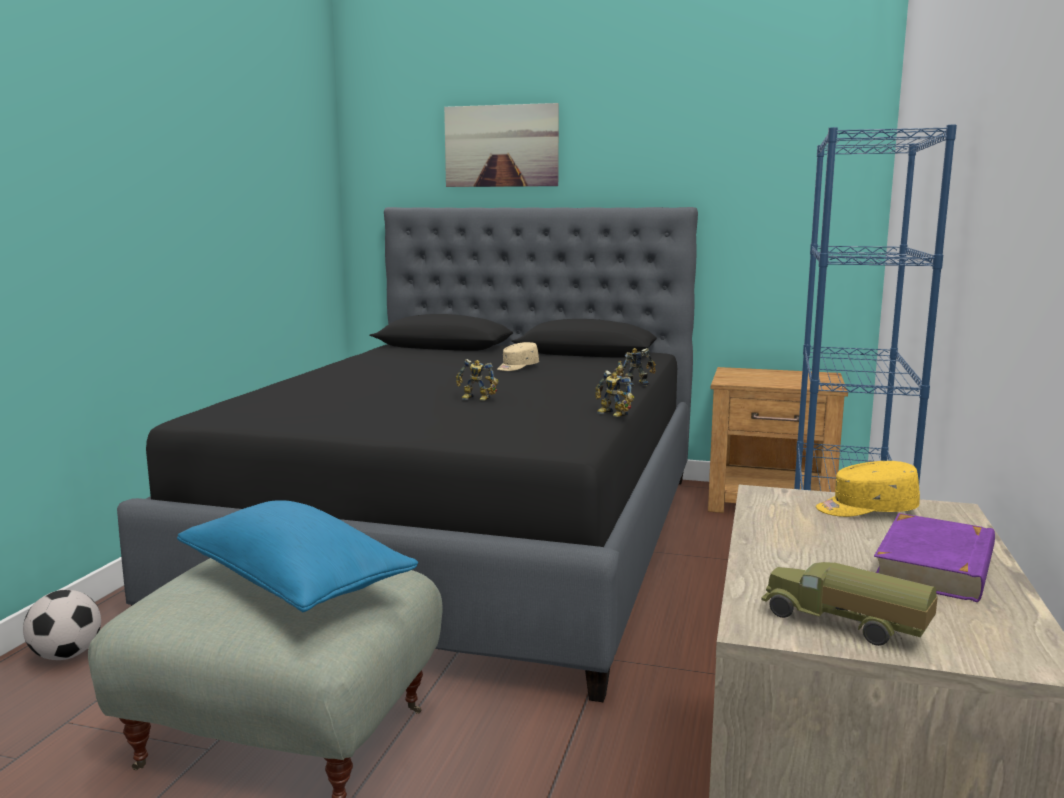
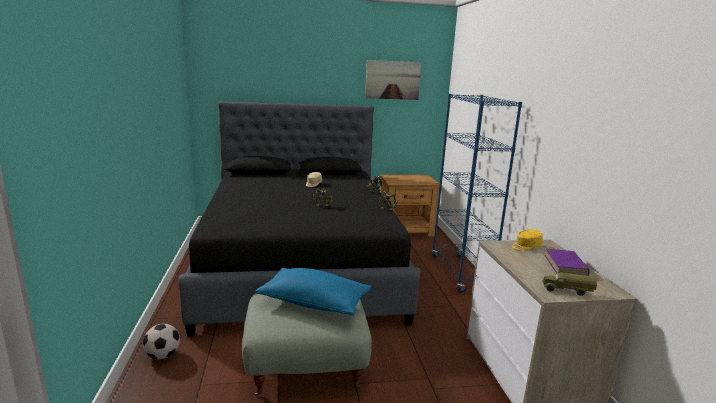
camera: 25 degrees left, 5 degrees up
picture [444,103,559,187] -> picture moved to [365,60,421,100]

